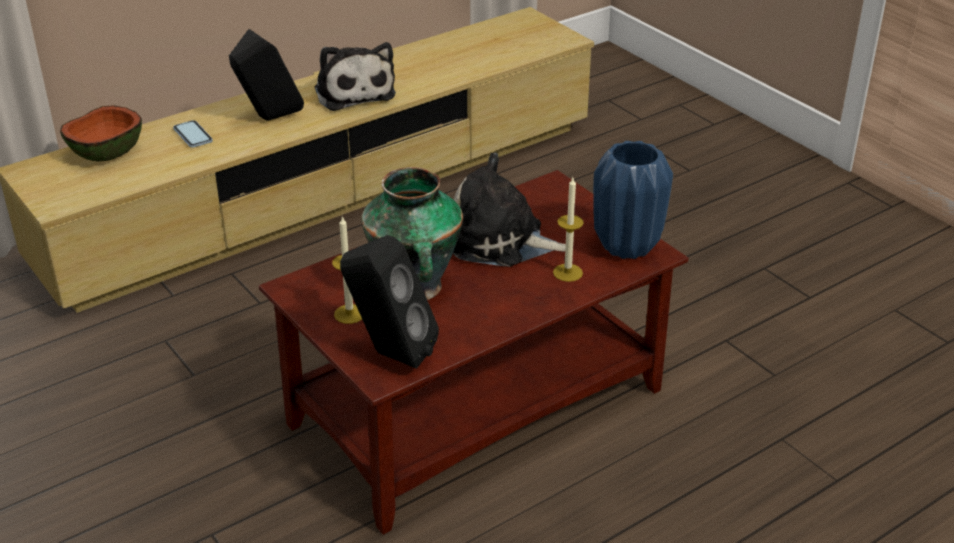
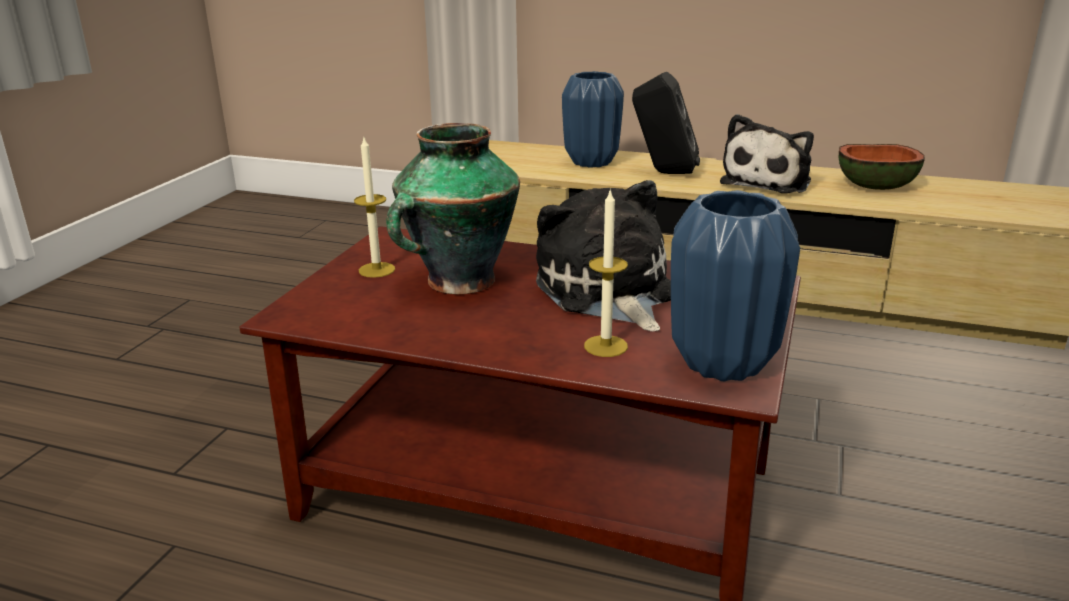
camera: 55 degrees right, 10 degrees down
bowl [60,105,142,162] -> bowl moved to [839,144,925,190]
phone [173,120,213,148] -> blue vase [562,71,624,168]
black speaker [340,235,439,369] -> none

